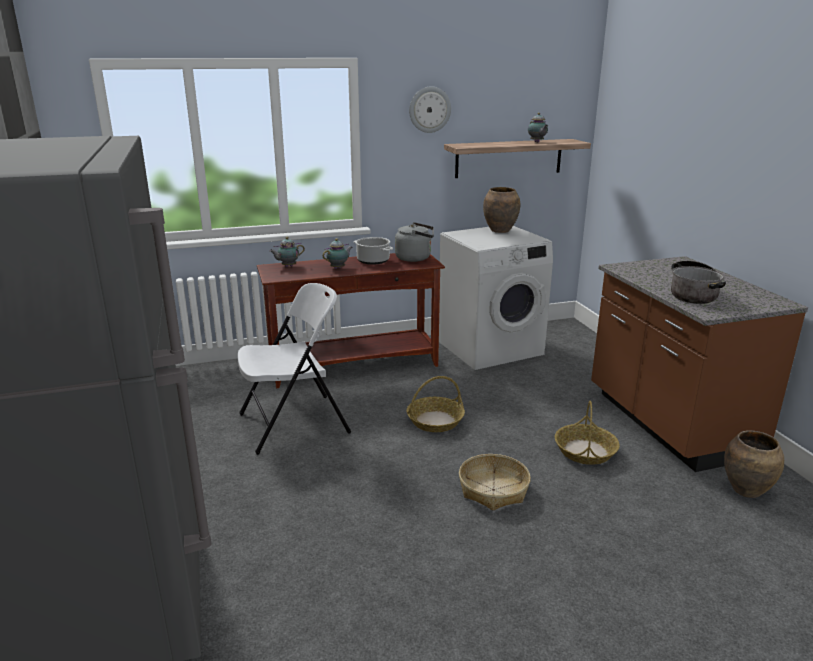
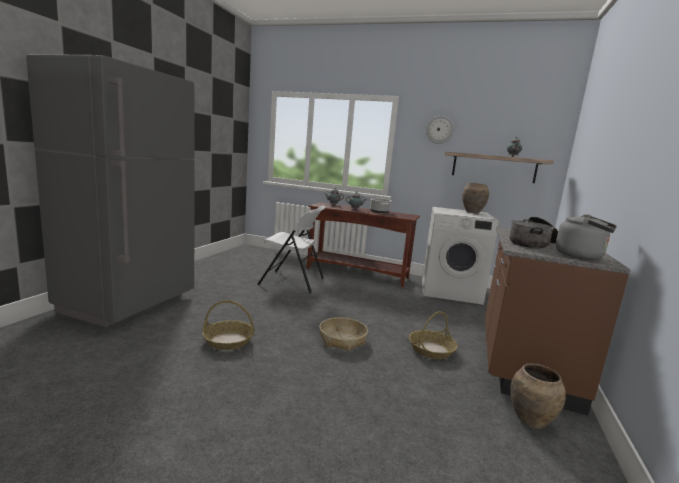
camera: 35 degrees right, 10 degrees down
grey kettle [395,222,434,262] -> grey kettle moved to [556,214,617,260]
basket [407,376,465,432] -> basket moved to [202,300,255,350]

